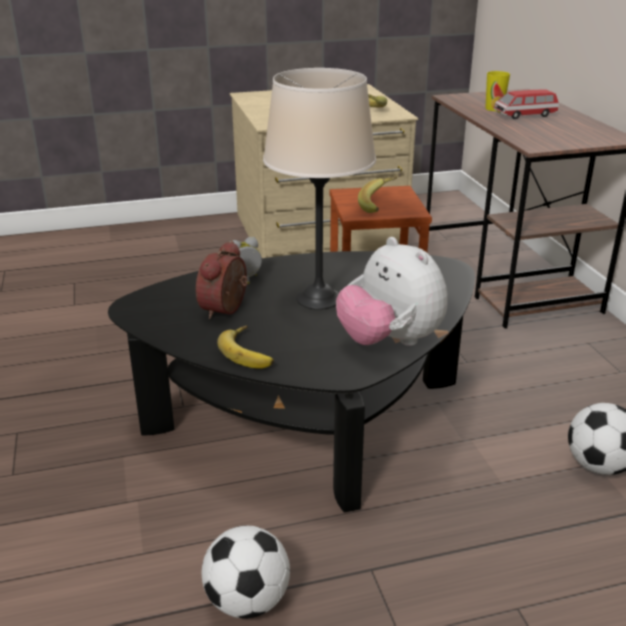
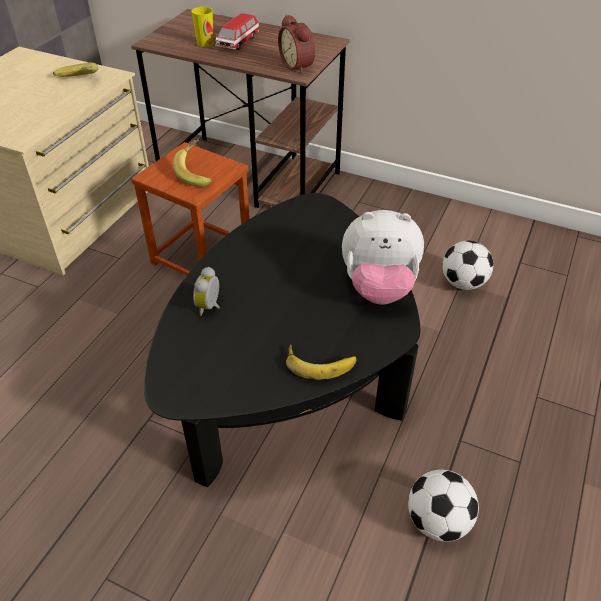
camera: 50 degrees left, 15 degrees up
alarm clock [196,241,248,319] -> alarm clock moved to [278,14,315,74]
beige table lamp [263,68,376,310] -> none

